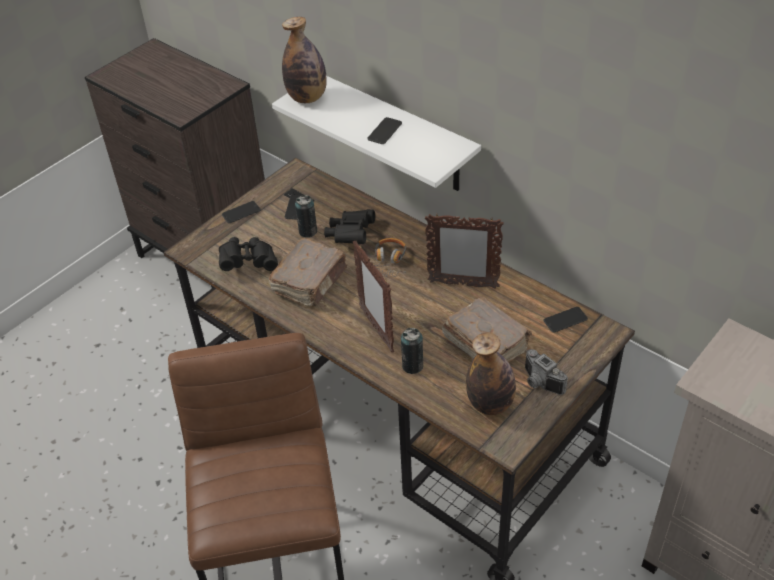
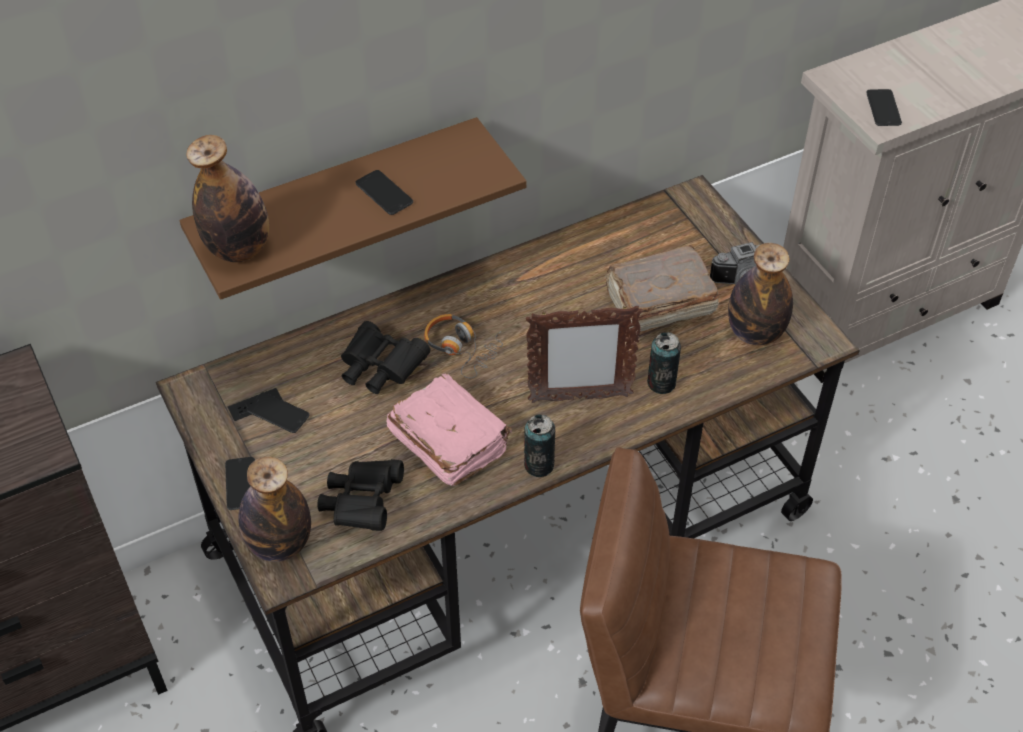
camera: 70 degrees left, 5 degrees up
brown book [269,238,347,306] -> pink book [386,374,512,486]
white shelf [272,76,481,191] -> brown shelf [180,117,527,299]
can [295,195,317,238] -> can moved to [524,414,555,477]
picture frame [425,214,504,289] -> none
phone [543,307,588,333] -> phone moved to [866,89,902,126]
none -> bottle [238,457,311,562]

